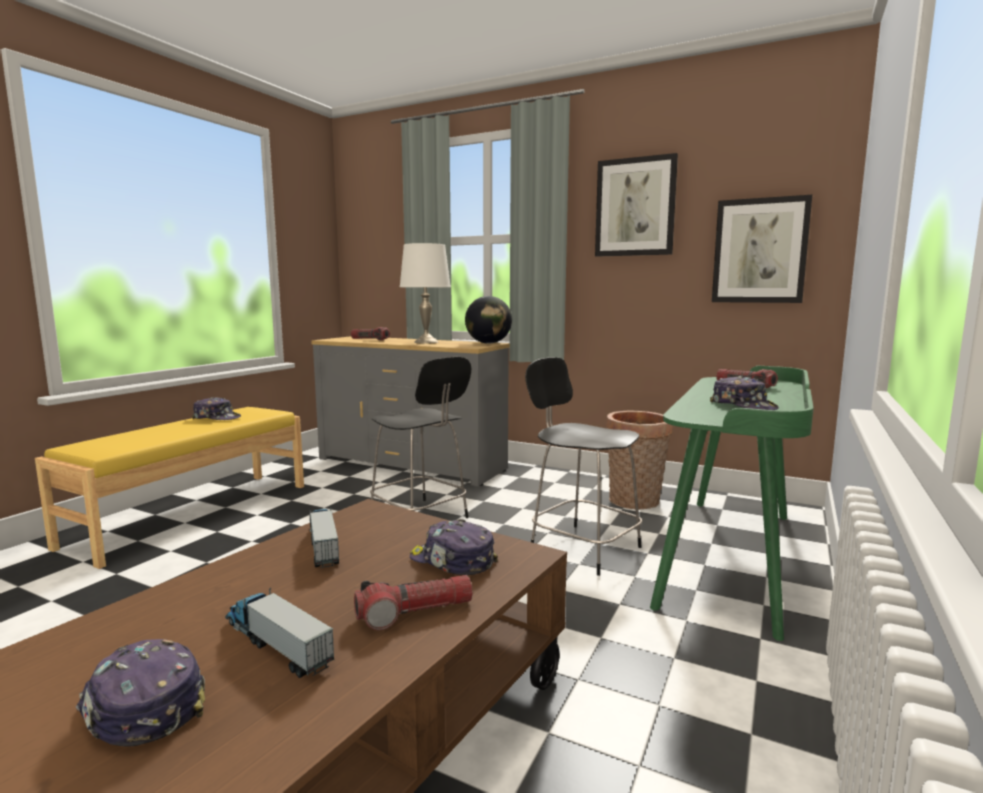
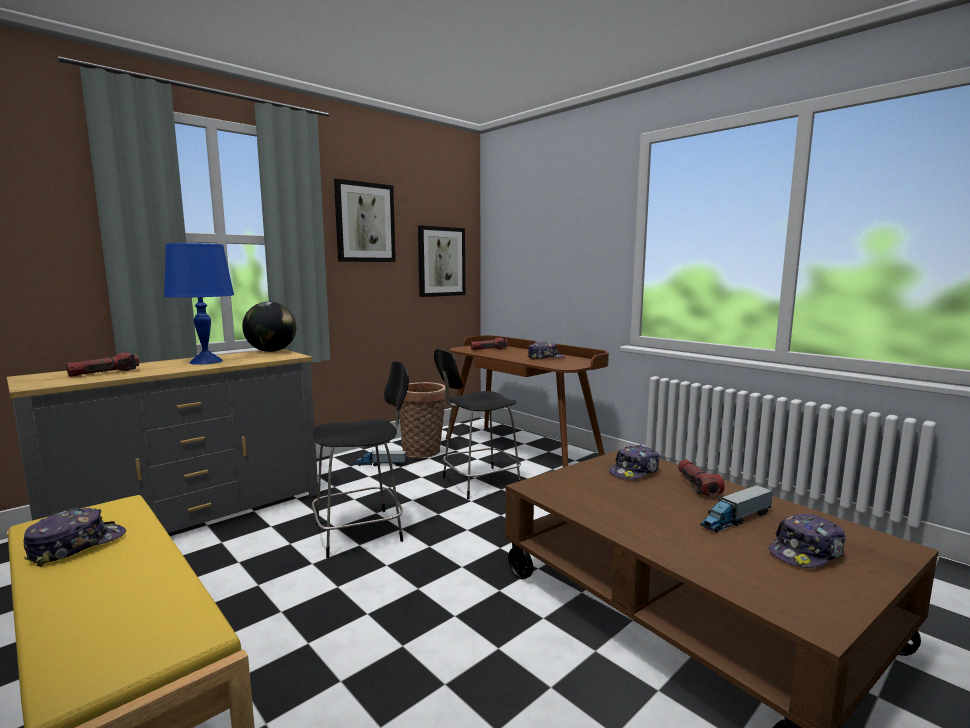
camera: 70 degrees left, 0 degrees up
toy truck [309,506,339,568] -> toy truck moved to [356,450,407,466]
white table lamp [400,243,451,344] -> blue table lamp [164,243,234,365]
green desk [650,366,814,641] -> brown desk [446,335,609,467]

